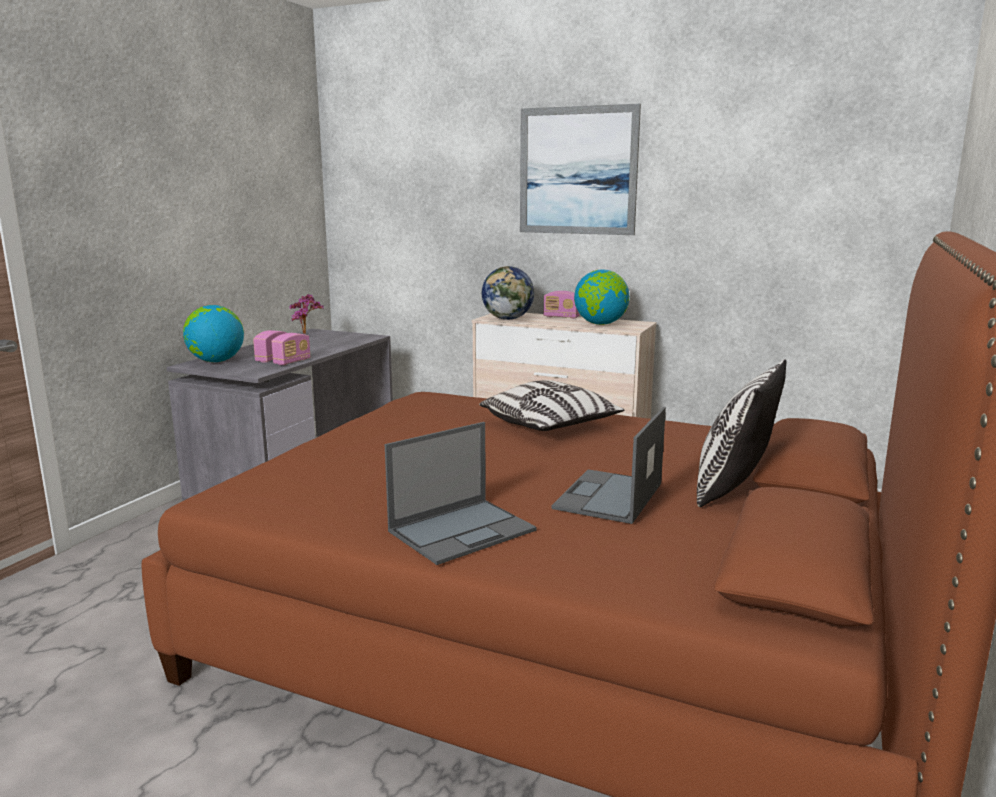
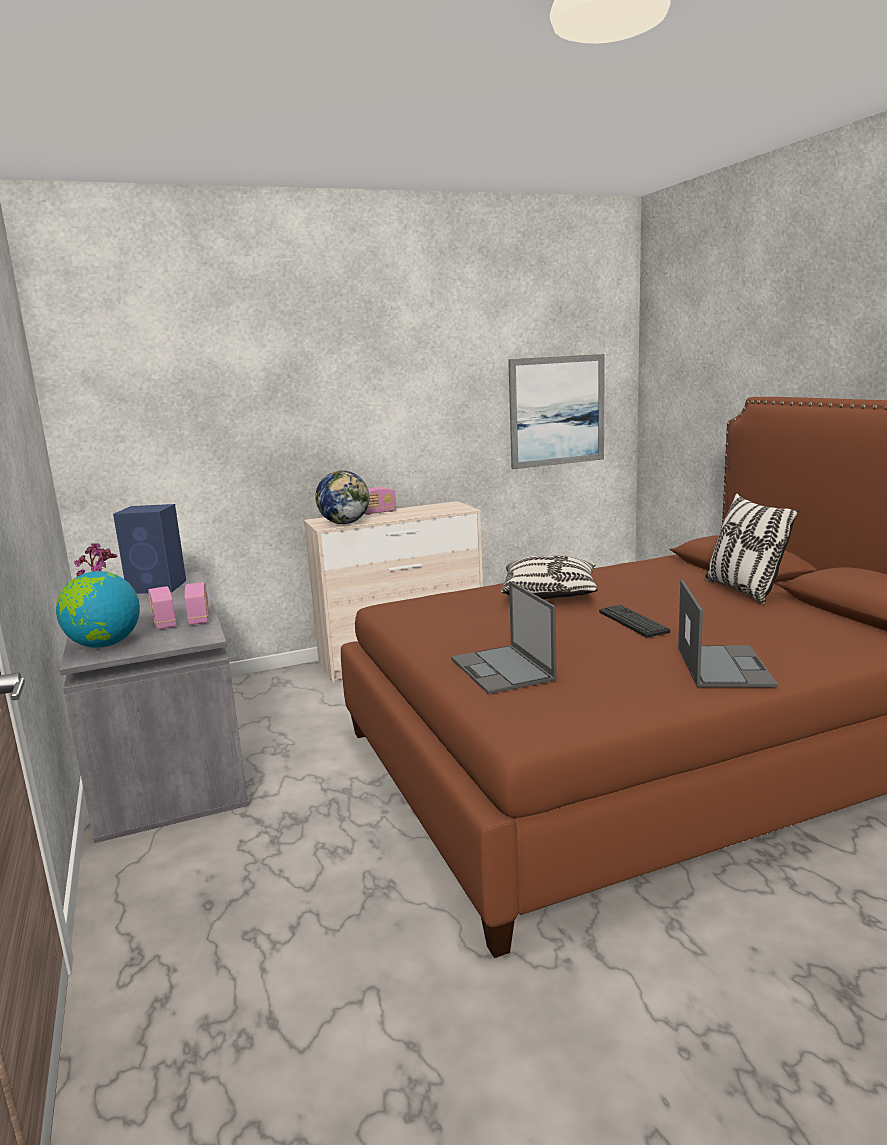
camera: 45 degrees left, 0 degrees up
picture [520,104,641,235] -> picture moved to [508,354,605,469]
laptop [551,407,666,524] -> laptop moved to [451,581,557,694]
globe [574,269,630,325] -> none
none -> blue speaker [113,504,186,594]
none -> keyboard [599,605,670,637]

